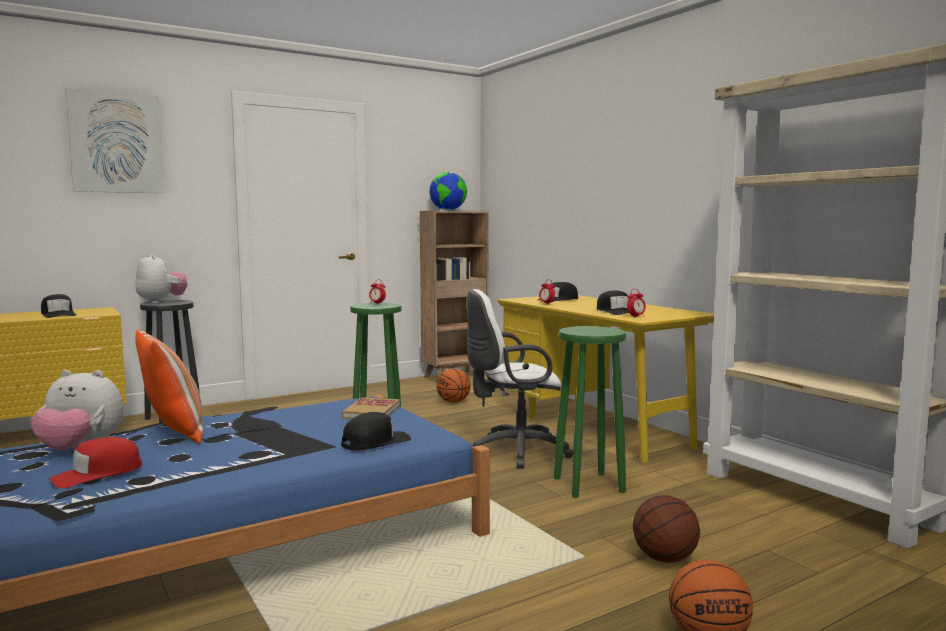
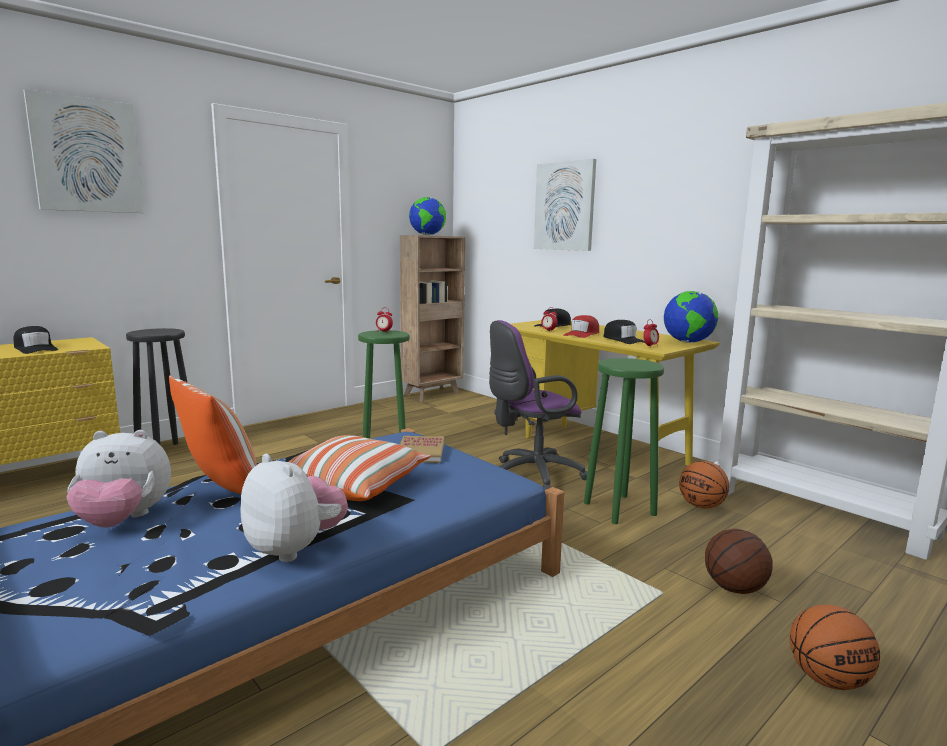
camera: 10 degrees left, 5 degrees up
red cap [49,437,142,488] -> red cap moved to [564,315,599,338]
plush toy [135,254,187,303] -> plush toy moved to [240,454,348,562]
black cap [341,412,411,450] -> none
basketball [436,368,471,403] -> basketball moved to [679,461,729,509]
white office chair [467,289,573,469] -> purple office chair [489,320,587,489]
none -> pillow [289,435,431,501]
none -> picture [534,159,596,251]
none -> globe [664,291,718,343]

